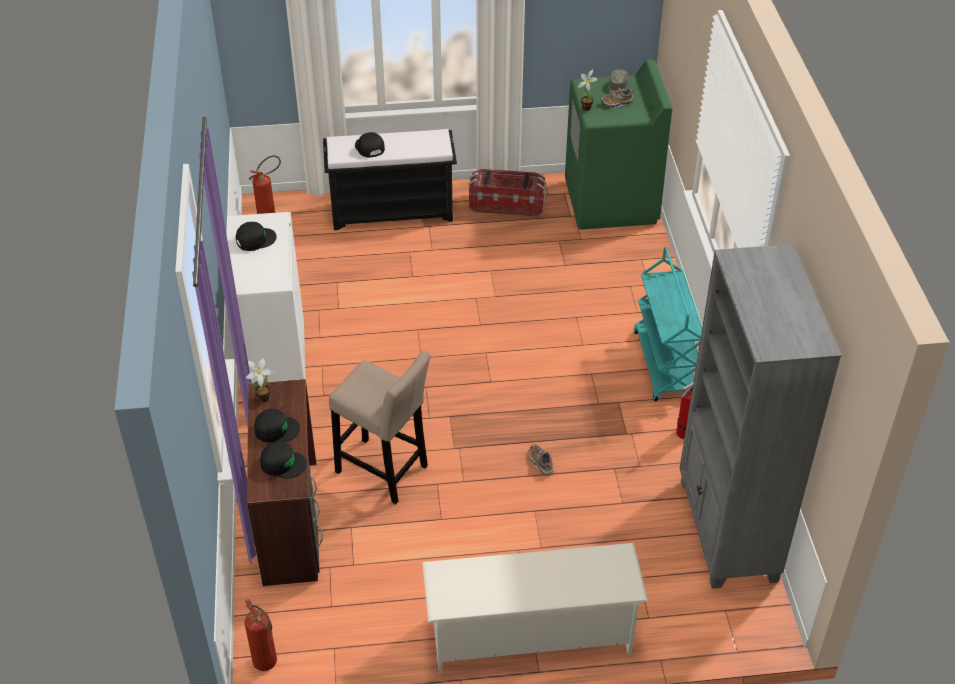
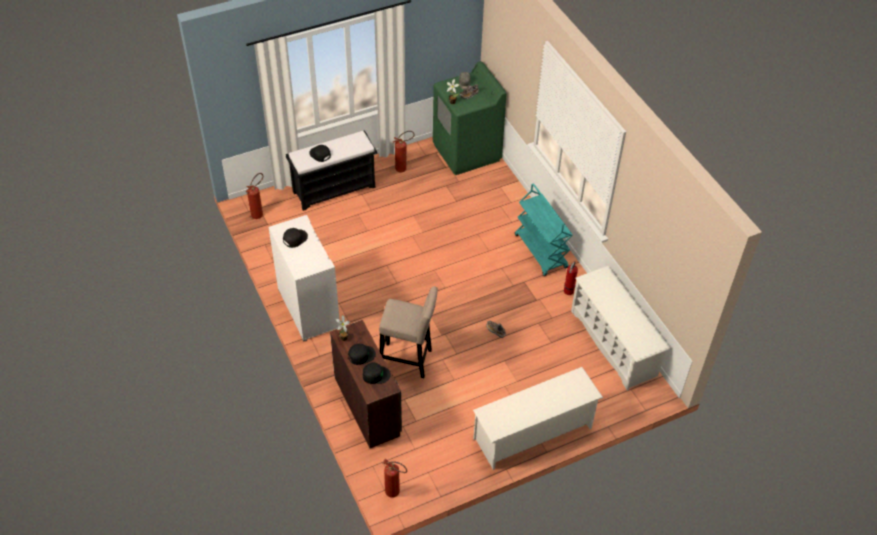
camera: 20 degrees left, 5 degrees up
storage box [469,169,546,217] -> fire extinguisher [393,131,415,172]
grey bookcase [679,244,842,589] -> white shoe rack [571,266,670,391]

